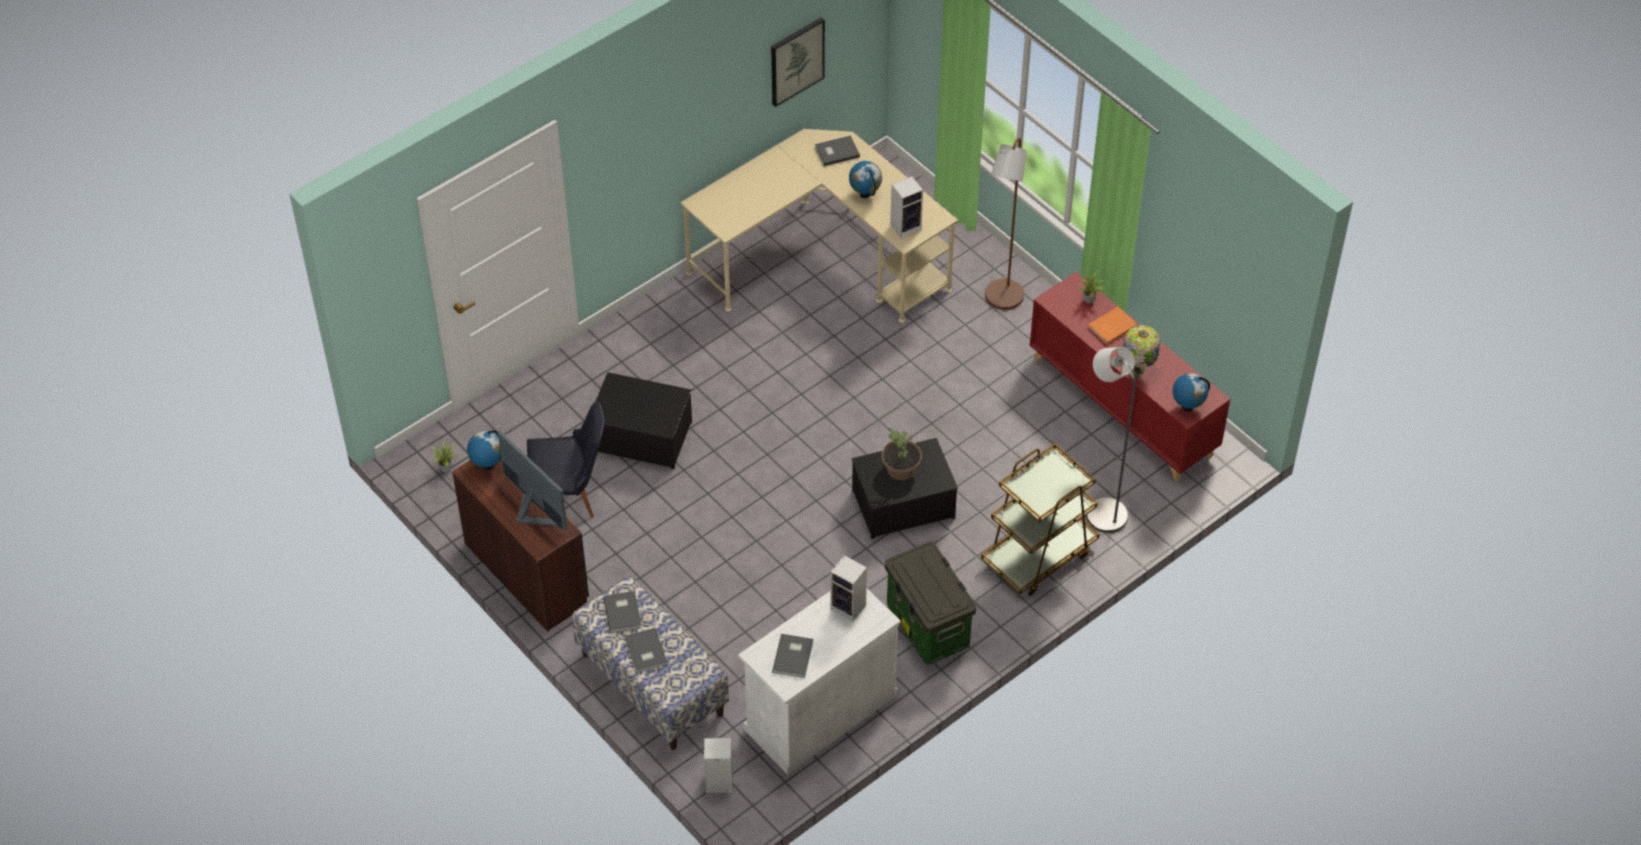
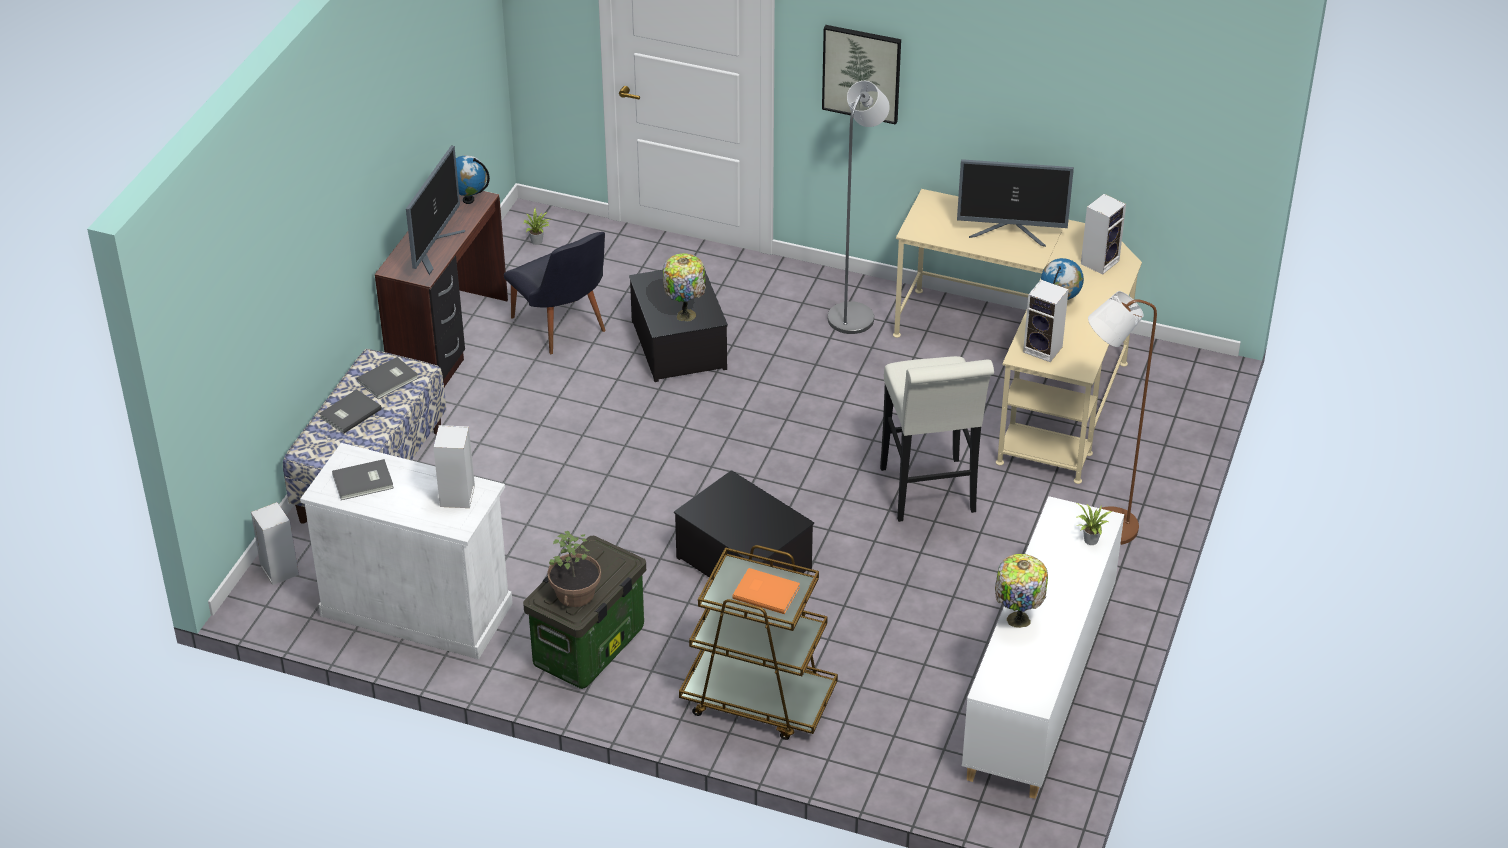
camera: 60 degrees right, 10 degrees down
picture [771,17,825,107] -> picture moved to [822,25,901,125]
grey book [815,135,860,166] -> speaker [1081,194,1126,275]
potted plant [882,428,922,480] -> potted plant moved to [547,531,601,607]
red cabinet [1030,272,1230,481] -> white cabinet [962,496,1124,799]
grey floor lamp [1086,347,1136,533] -> grey floor lamp moved to [828,81,890,334]
orange book [1088,307,1138,345] -> orange book moved to [732,568,800,614]
globe [1173,373,1210,412] -> none
none -> table lamp [663,253,706,321]
none -> white stool [880,356,994,522]
none -> monitor [957,159,1074,247]

